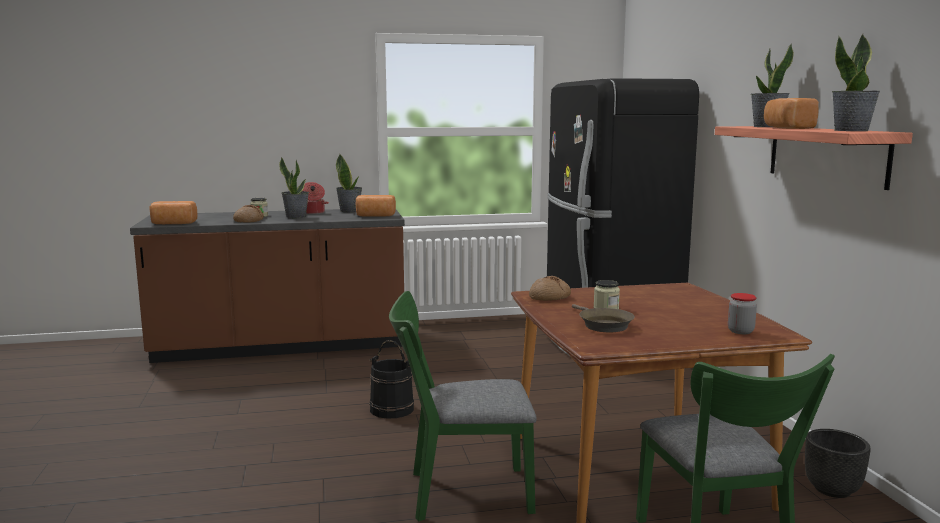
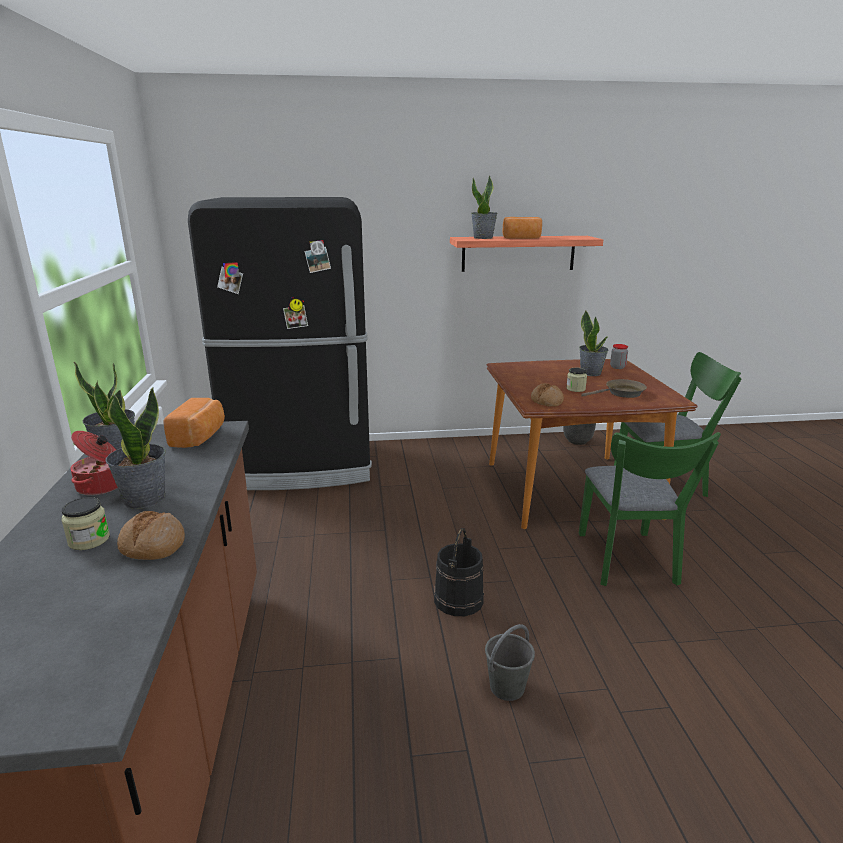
camera: 85 degrees left, 10 degrees up
bread [149,201,197,224] -> none
potted plant [832,34,880,131] -> potted plant moved to [579,310,609,376]
none -> grey bucket [485,624,535,701]

